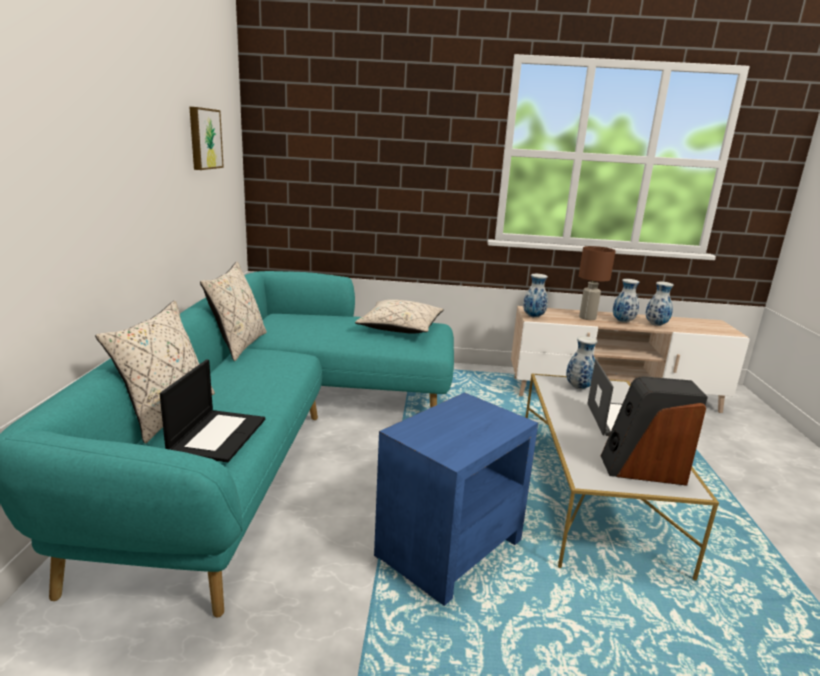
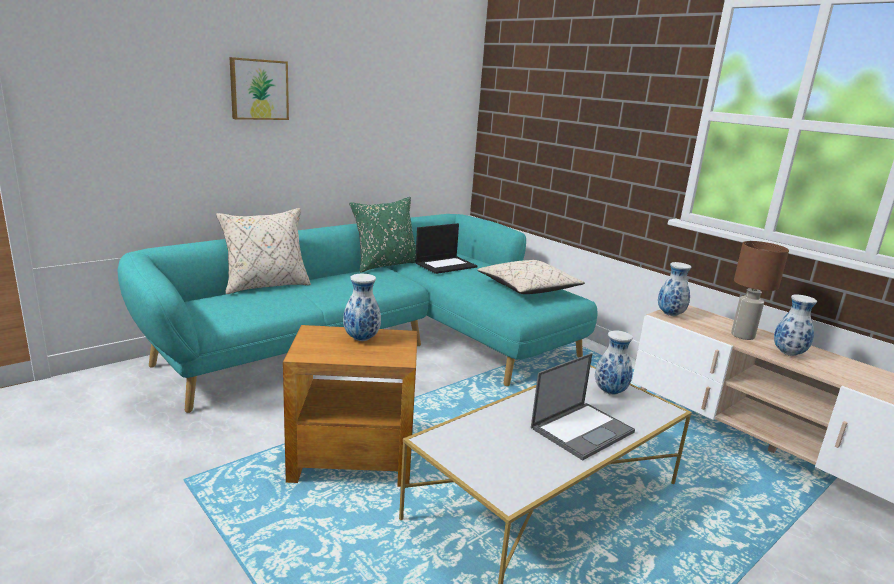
camera: 45 degrees right, 0 degrees up
laptop [160,360,265,462] -> laptop moved to [415,223,478,274]
picture [189,107,224,170] -> picture moved to [229,57,289,120]
beige pillow [200,262,267,361] -> green pillow [349,197,416,272]
blue side table [374,392,538,606] -> brown side table [283,325,417,487]
speaker [601,376,708,486] -> none
vase [646,282,674,326] -> vase moved to [343,274,381,341]

